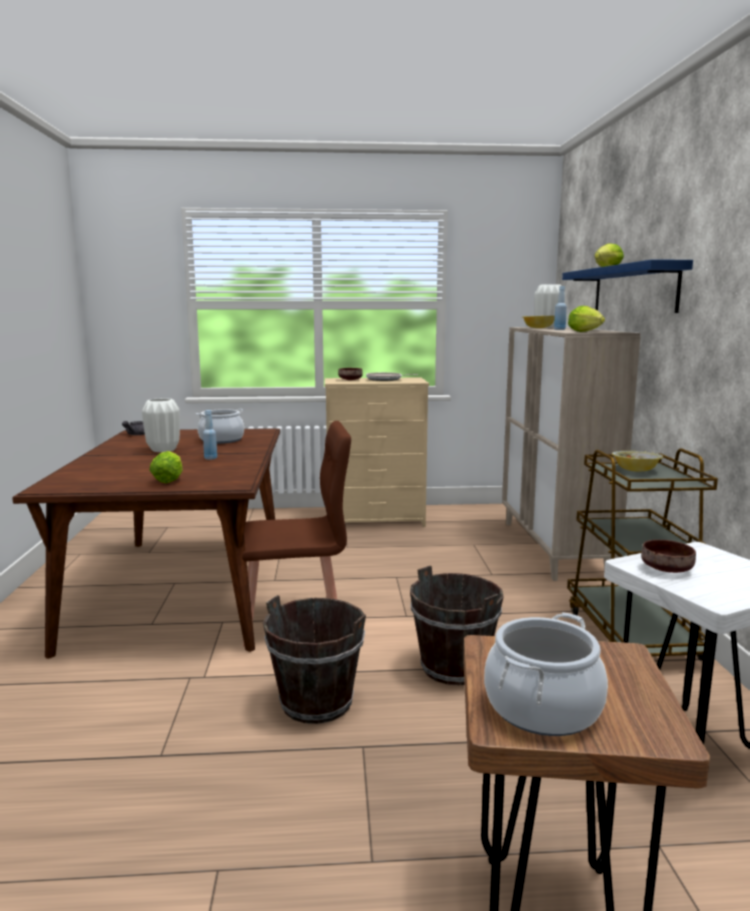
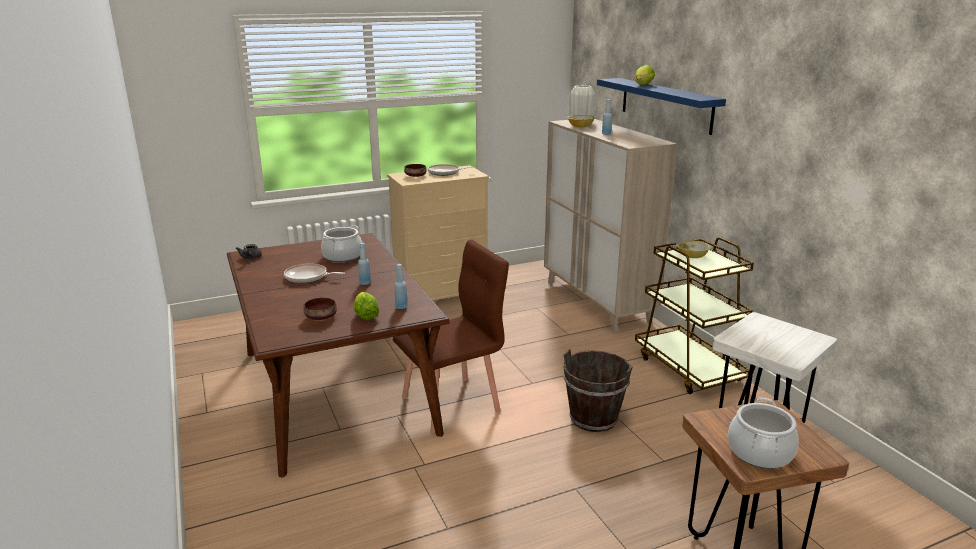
camera: 20 degrees left, 10 degrees up
white vase [142,398,180,452] -> frying pan [284,264,345,283]
brown bucket [263,595,366,724] -> none
lettuce [568,306,605,332] -> none
brown bowl [641,540,696,573] -> brown bowl moved to [303,297,337,320]
none -> blue bottle [394,264,407,309]

